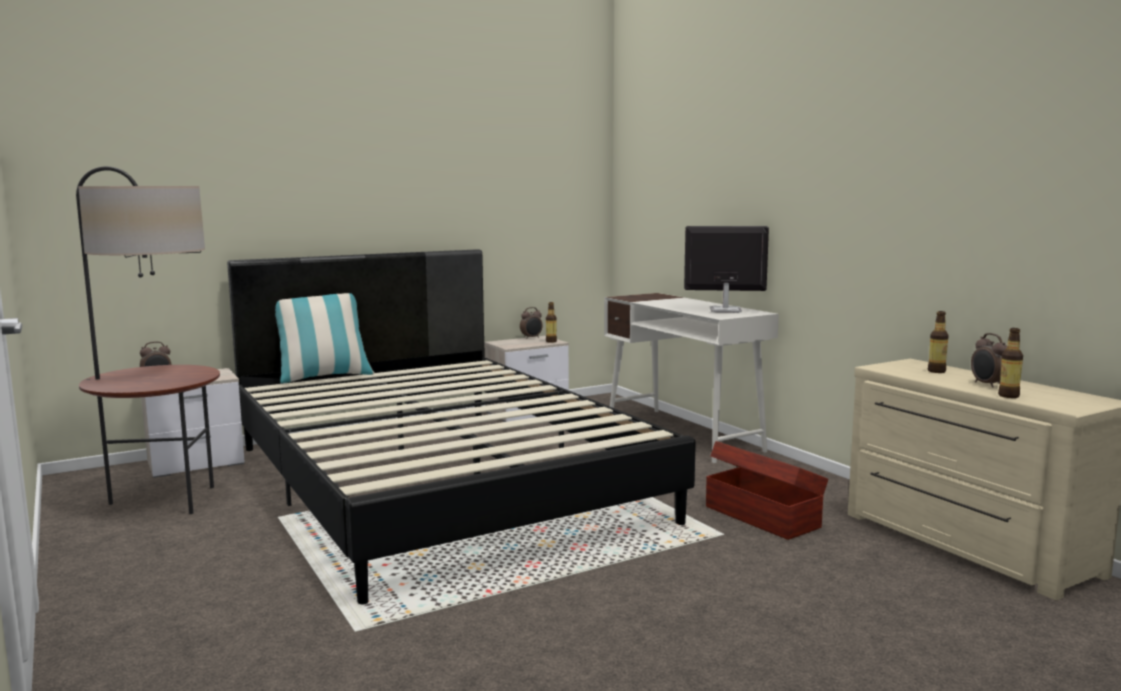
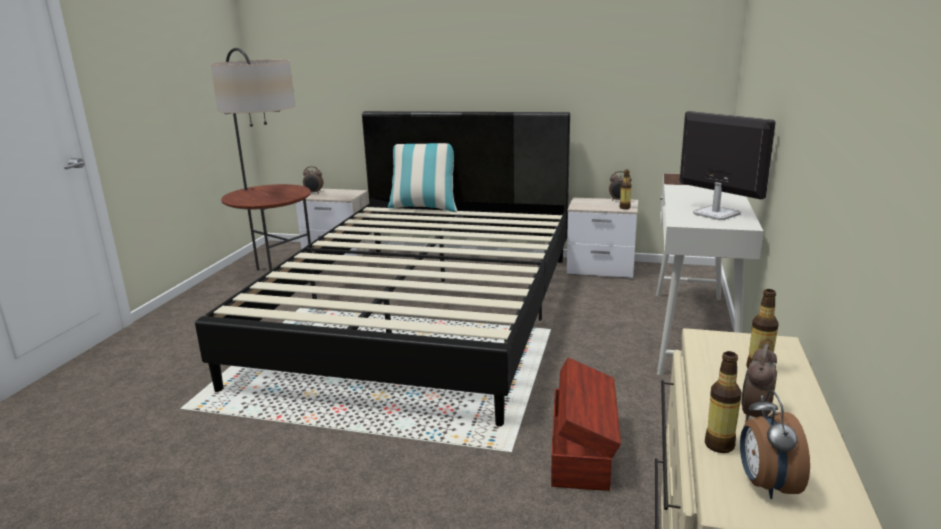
camera: 45 degrees right, 10 degrees up
none -> alarm clock [740,390,810,499]

